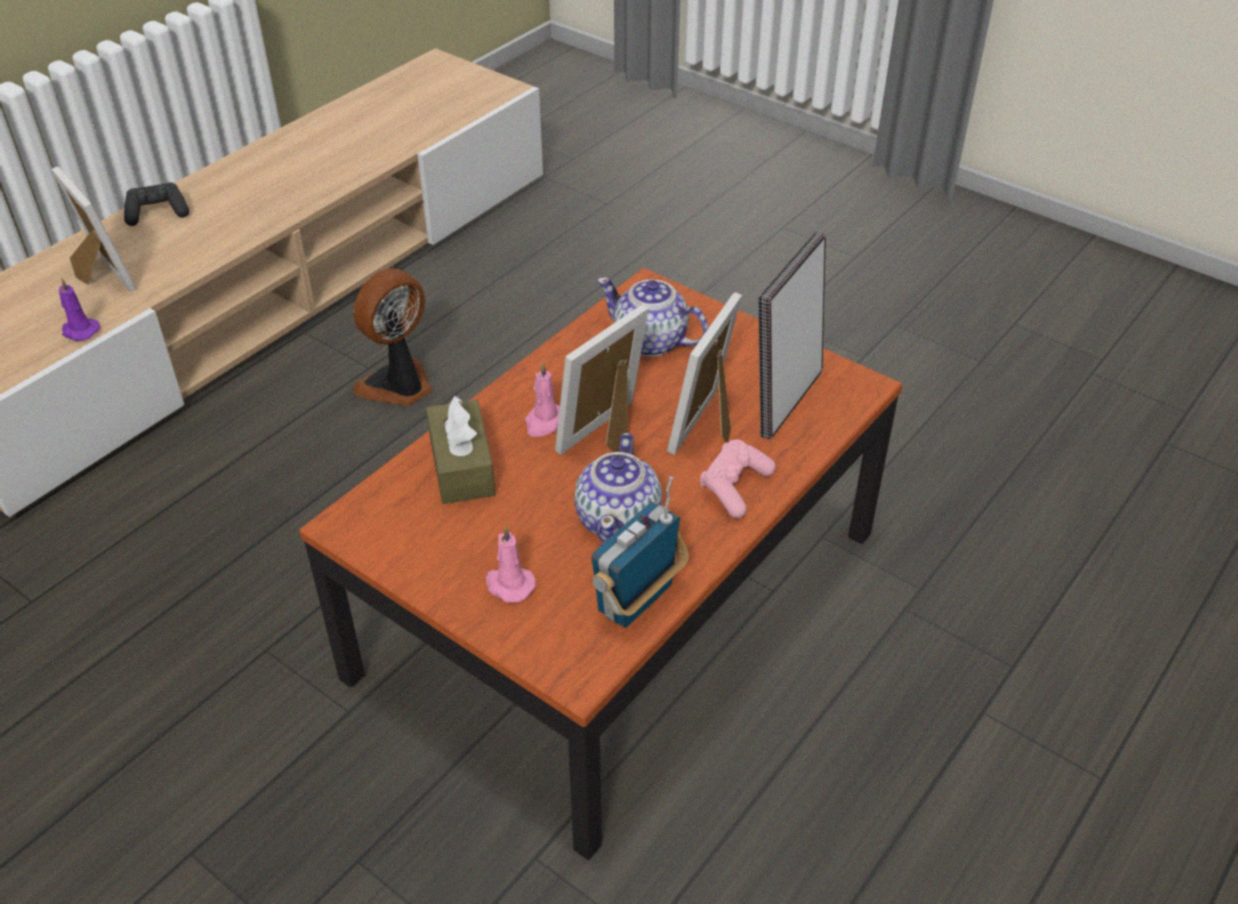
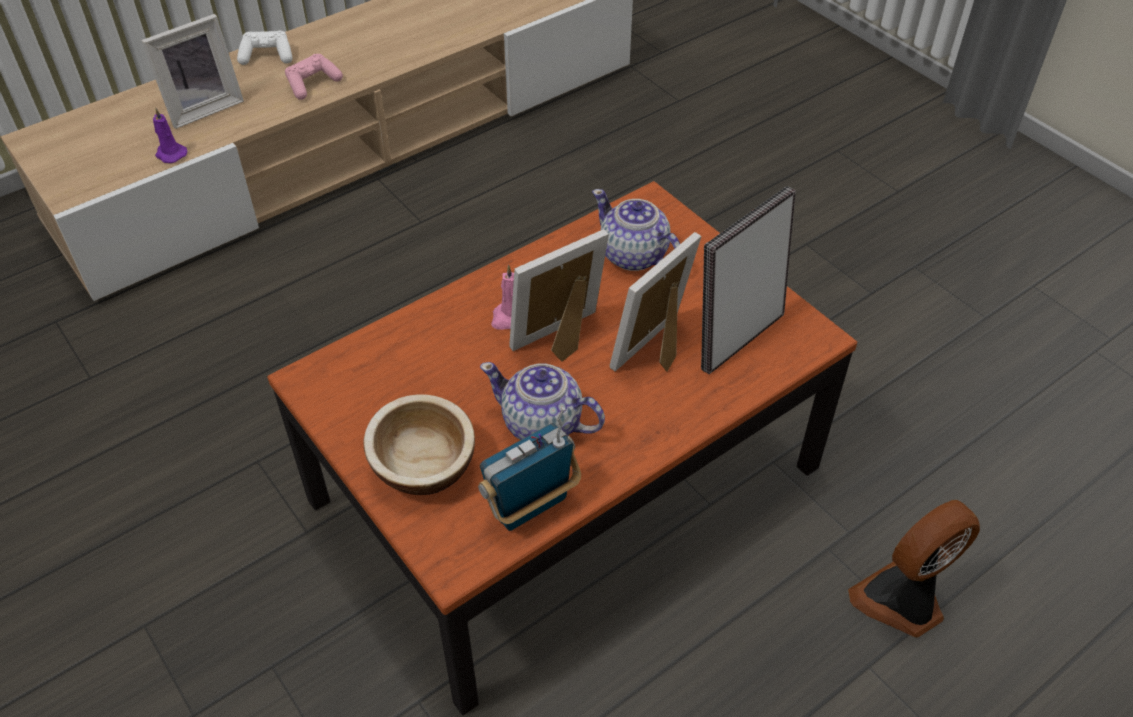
camera: 15 degrees right, 5 degrees up
picture frame [51,167,136,292] -> picture frame turned 75 degrees clockwise [141,14,244,129]
black game controller [124,182,189,226] -> white game controller [237,31,293,65]
fan [353,268,432,406] -> fan moved to [848,500,980,638]
brown tissue box [426,395,496,504] -> none
pink candle [486,525,536,603] -> bowl [364,394,475,495]
teapot [574,433,662,543] -> teapot turned 90 degrees clockwise [480,362,605,440]
pink game controller [700,440,776,518] -> pink game controller moved to [285,54,343,100]

